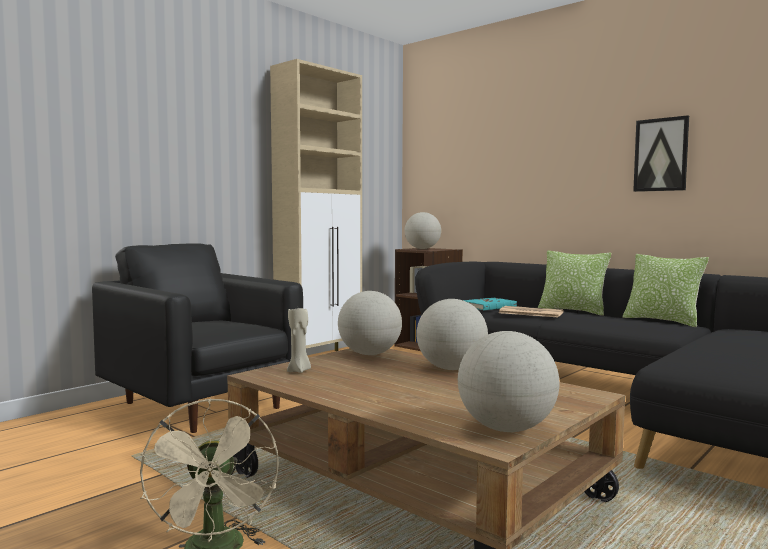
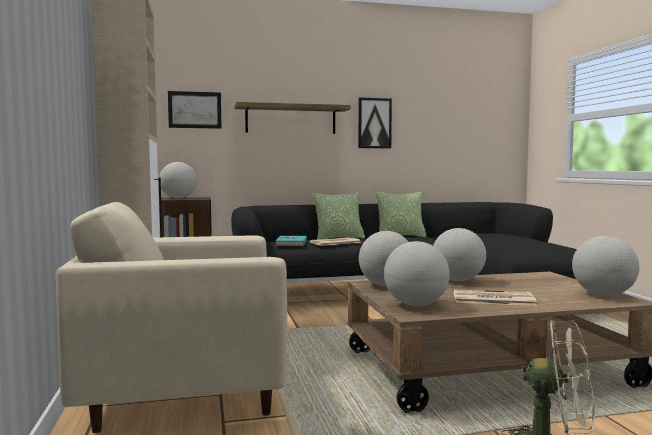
camera: 55 degrees left, 0 degrees up
black armchair [92,244,303,433] -> beige armchair [56,202,287,433]
beige candle [287,308,311,373] -> globe [384,241,450,306]
none -> picture [168,91,222,129]
none -> shelf [235,102,351,134]
none -> newspaper [453,289,537,306]

